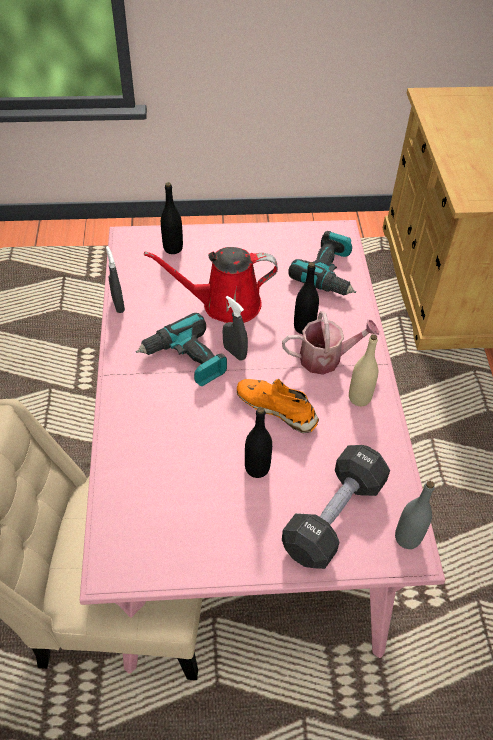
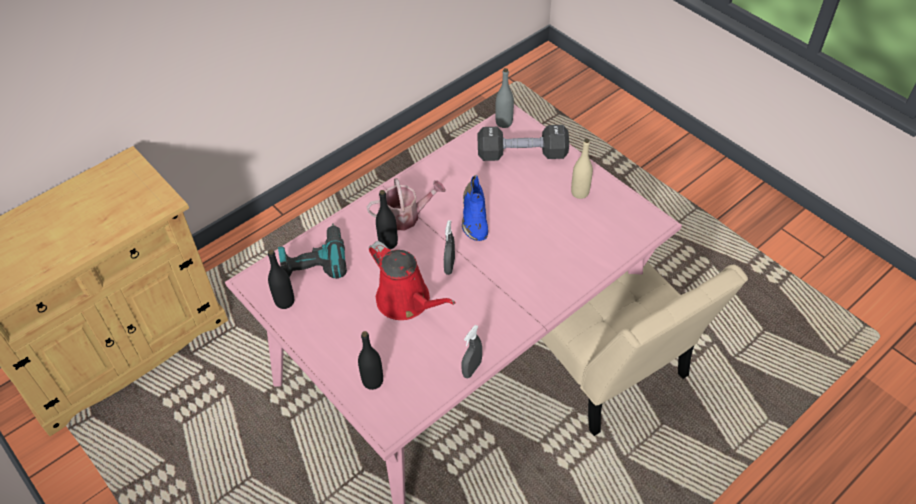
camera: 125 degrees left, 0 degrees up
power drill [136,313,227,386] -> none
orange shoe [237,379,319,433] -> blue shoe [462,175,488,241]
black bottle [245,407,272,478] -> black bottle moved to [268,250,294,309]
watering can [282,311,379,375] -> watering can turned 120 degrees clockwise [367,178,445,231]
beige bottle [349,334,378,406] -> beige bottle moved to [571,139,593,199]

